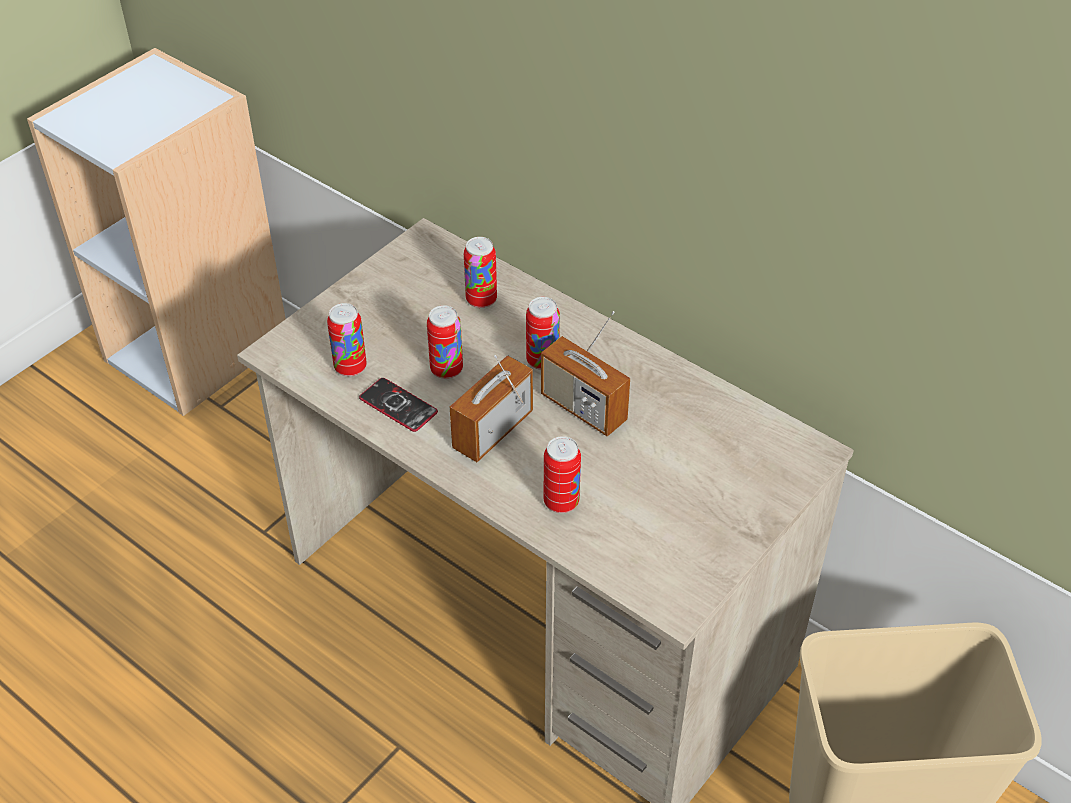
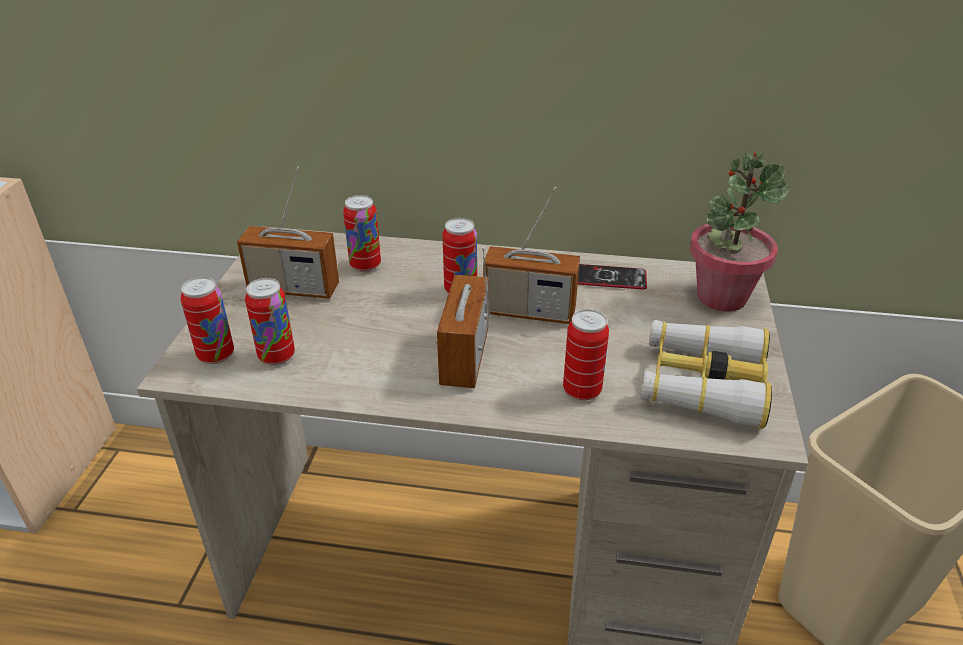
camera: 30 degrees left, 10 degrees down
phone [359,378,438,432] -> phone moved to [578,264,647,290]
can [427,305,463,379] -> can moved to [181,277,234,364]
none -> radio [237,167,339,299]
none -> binoculars [640,320,772,429]
none -> potted plant [690,151,790,311]

